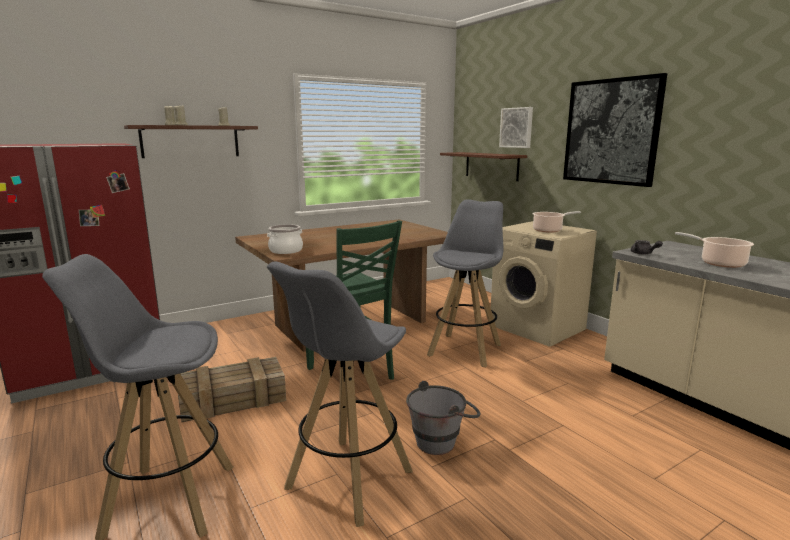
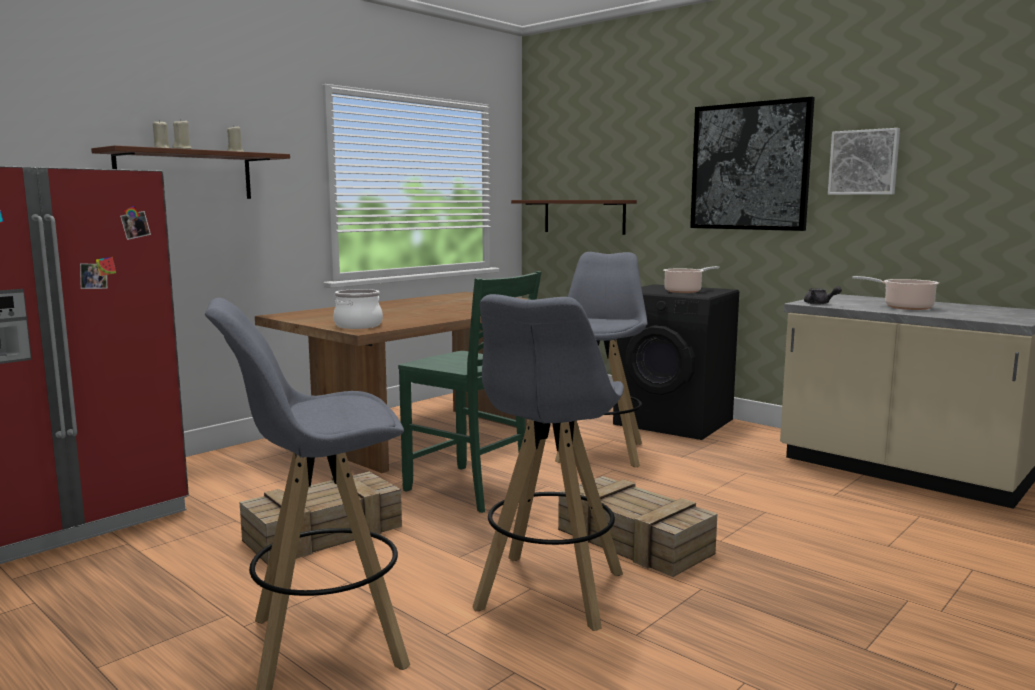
camera: 15 degrees left, 5 degrees down
grey bucket [406,381,480,455] -> crate [558,476,717,577]
beige washing machine [491,221,597,347] -> black washing machine [613,284,739,440]
picture [499,107,533,148] -> picture moved to [828,128,900,195]

